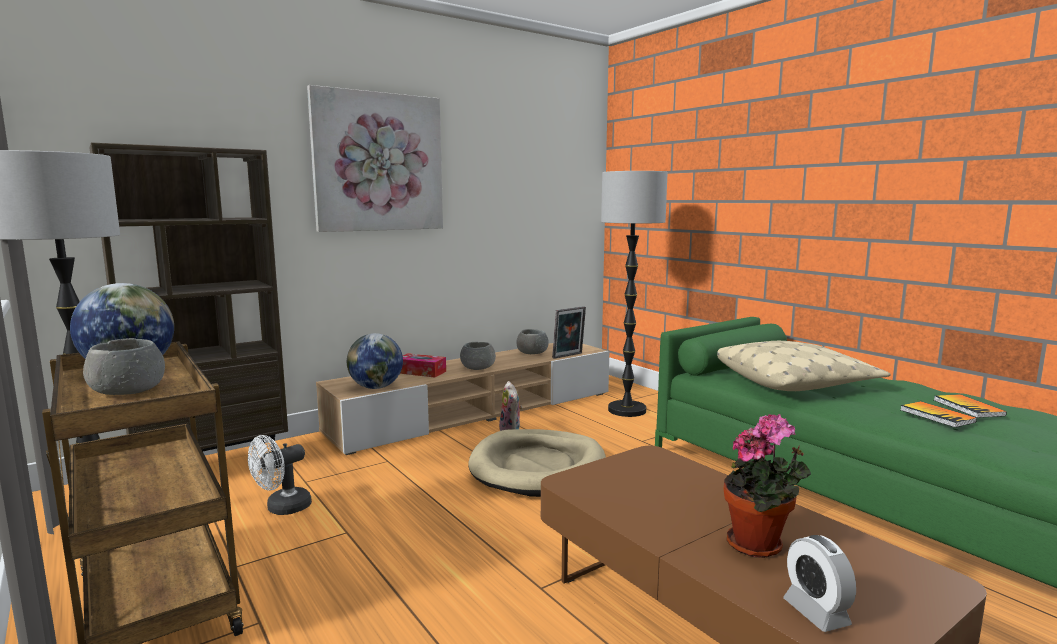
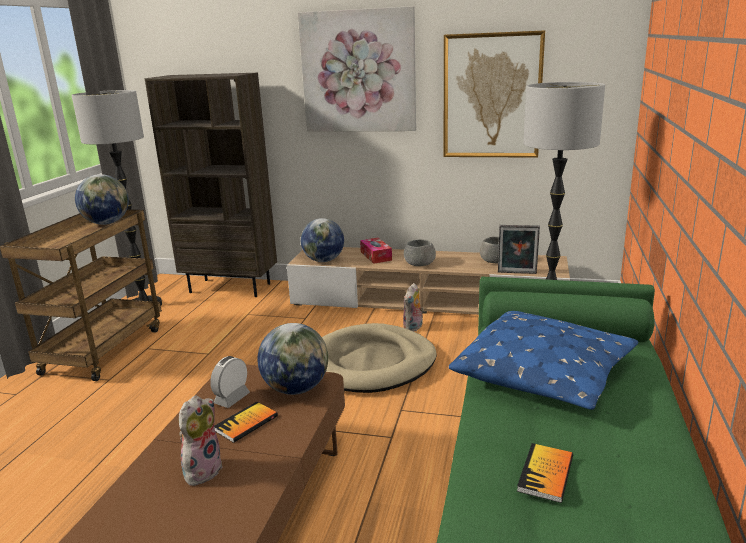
camera: 50 degrees right, 10 degrees up
grey bowl [83,338,165,395] -> none
white fan [248,435,312,515] -> none
beige pillow [717,341,890,391] -> blue pillow [448,311,639,410]
potted plant [724,414,811,558] -> plush toy [179,395,223,486]
alarm clock [783,535,856,632] -> alarm clock moved to [210,356,250,408]
book [934,394,1007,418] -> book moved to [215,402,278,443]
none -> globe [257,323,328,395]
none -> picture [444,30,545,158]

